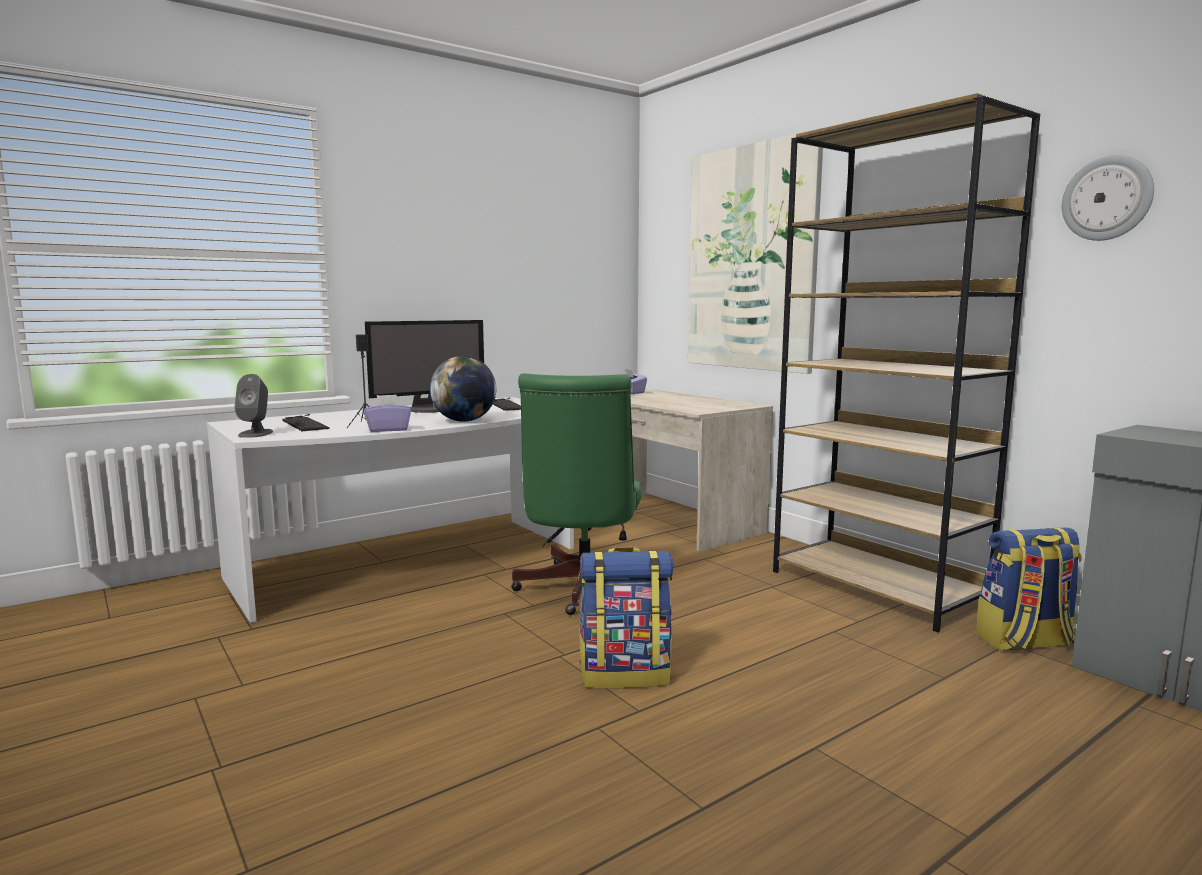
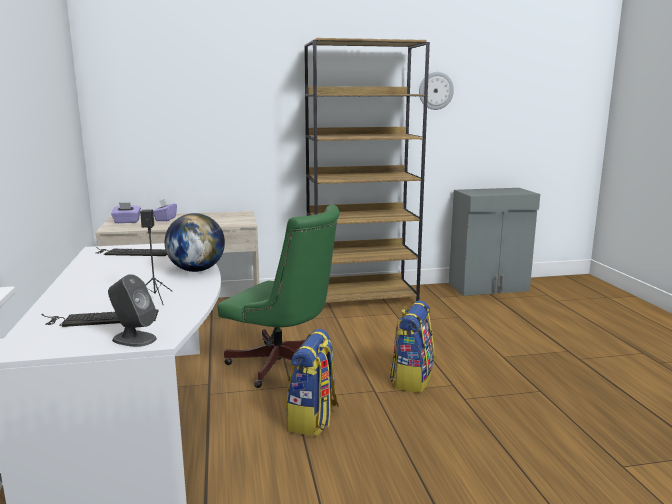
camera: 65 degrees left, 5 degrees up
purple tissue box [364,394,411,432] -> purple tissue box moved to [153,199,177,221]
monitor [365,320,484,413] -> none
picture [688,128,823,374] -> none
backpack [976,527,1082,651] -> backpack moved to [286,329,339,436]

